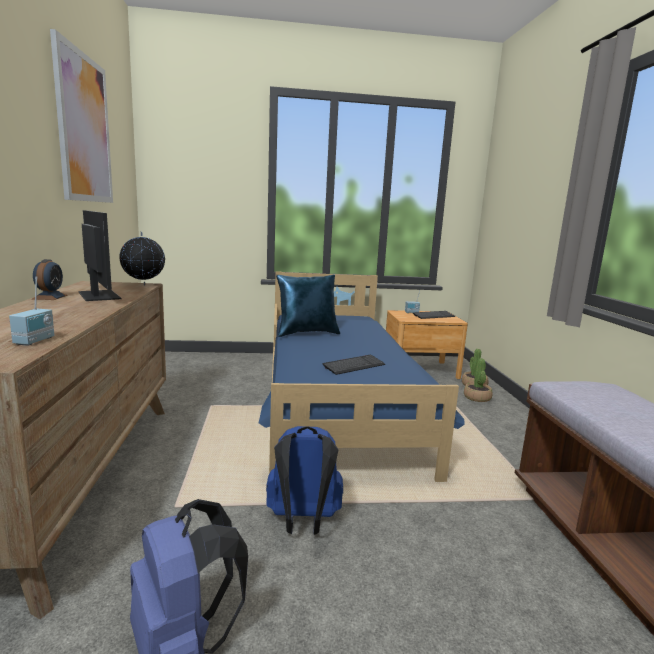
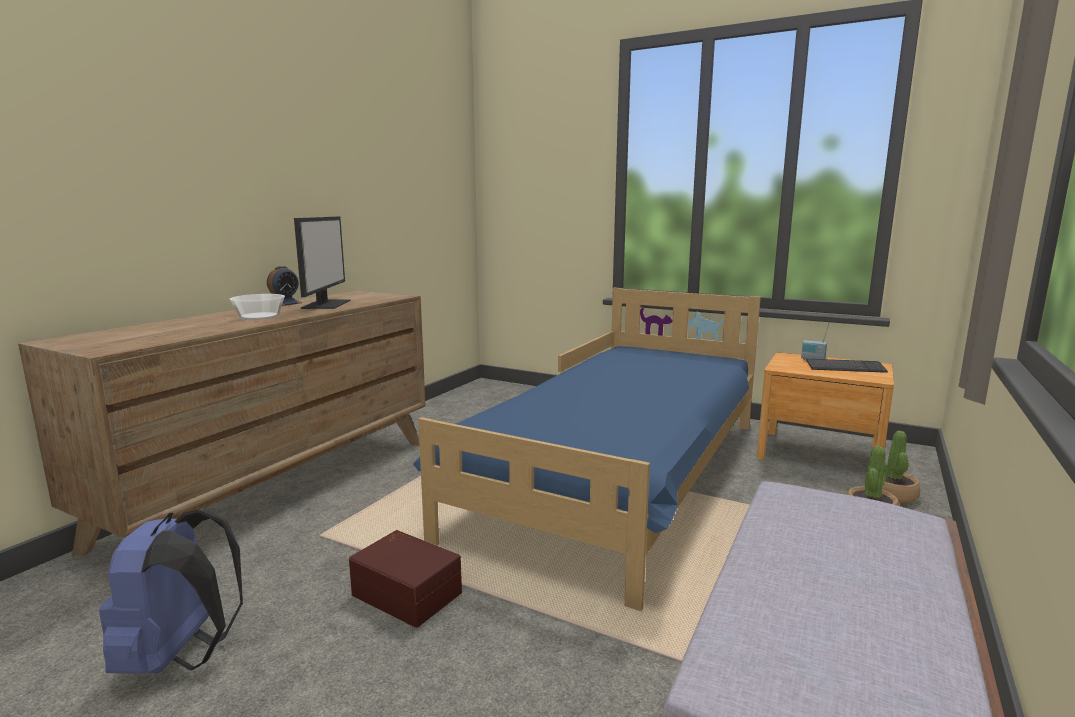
camera: 35 degrees right, 0 degrees up
radio [9,276,54,346] -> none
picture [50,29,113,203] -> none
globe [119,232,165,286] -> none
blue backpack [266,426,343,535] -> brown storage box [349,530,462,628]
blue pillow [276,275,340,337] -> none
keyboard [322,355,385,375] -> none
none -> bowl [229,294,285,320]

